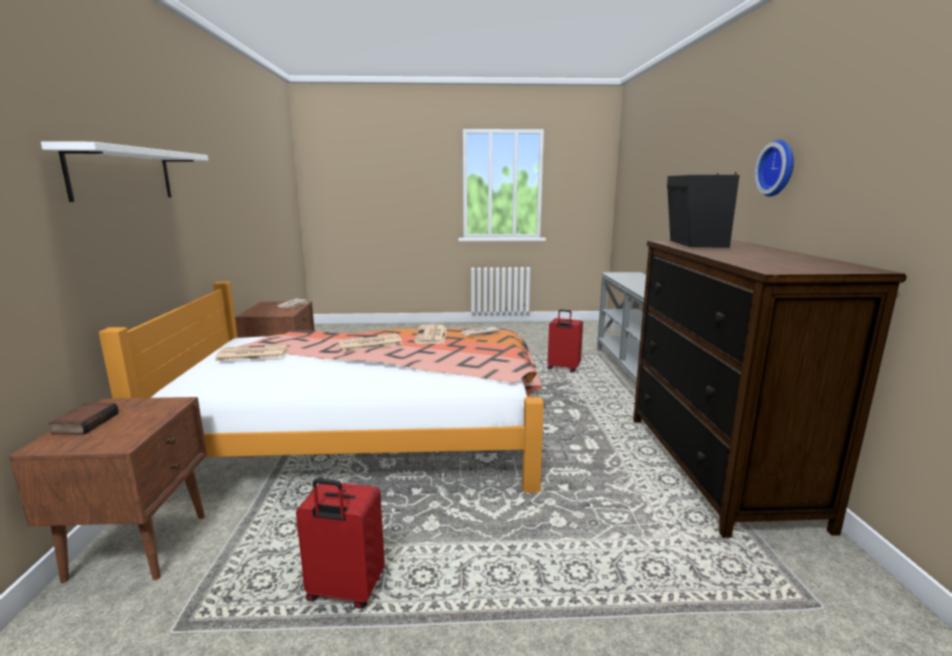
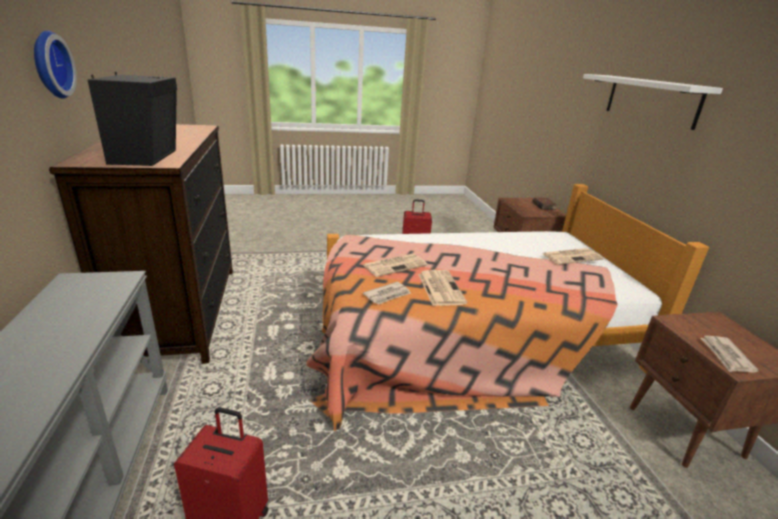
camera: 170 degrees right, 10 degrees up
newspaper [339,333,403,351] -> newspaper moved to [363,254,427,277]

